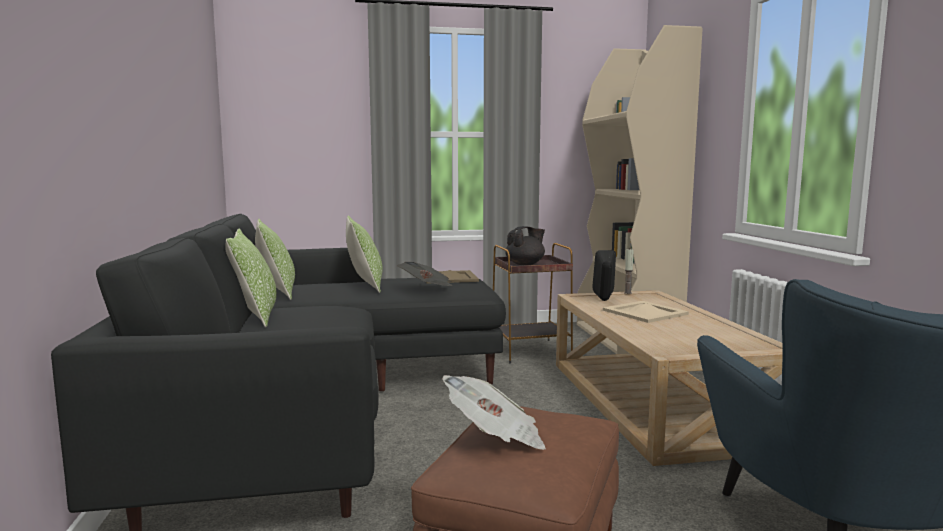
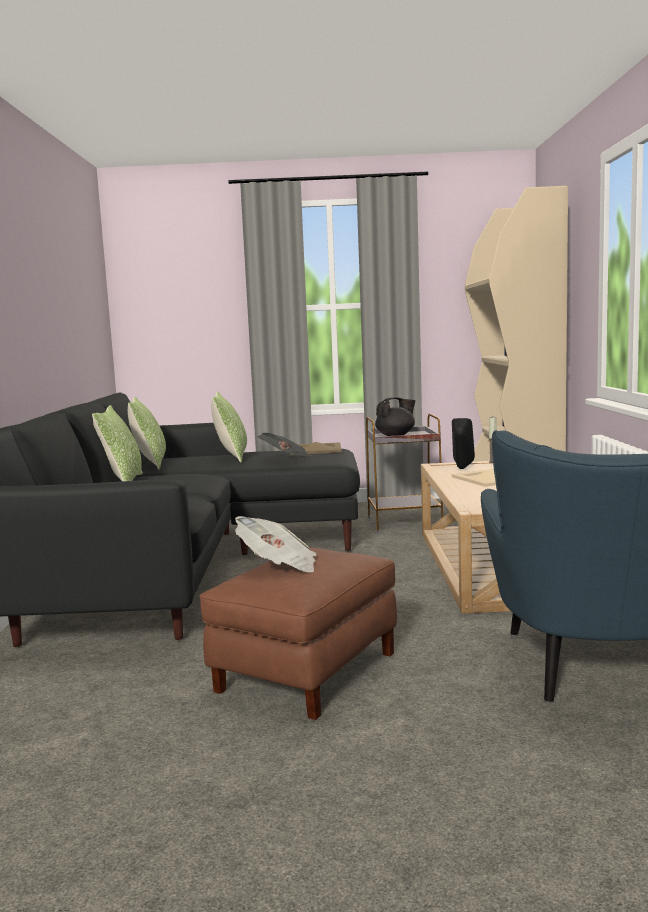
camera: 10 degrees right, 0 degrees up
brown side table [493,243,573,364] -> grey side table [366,413,443,534]

